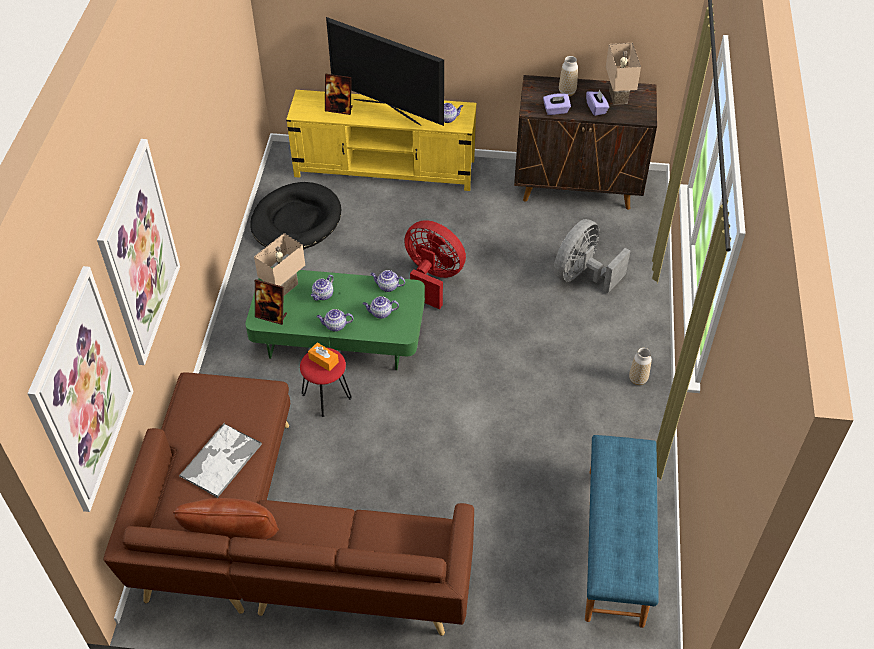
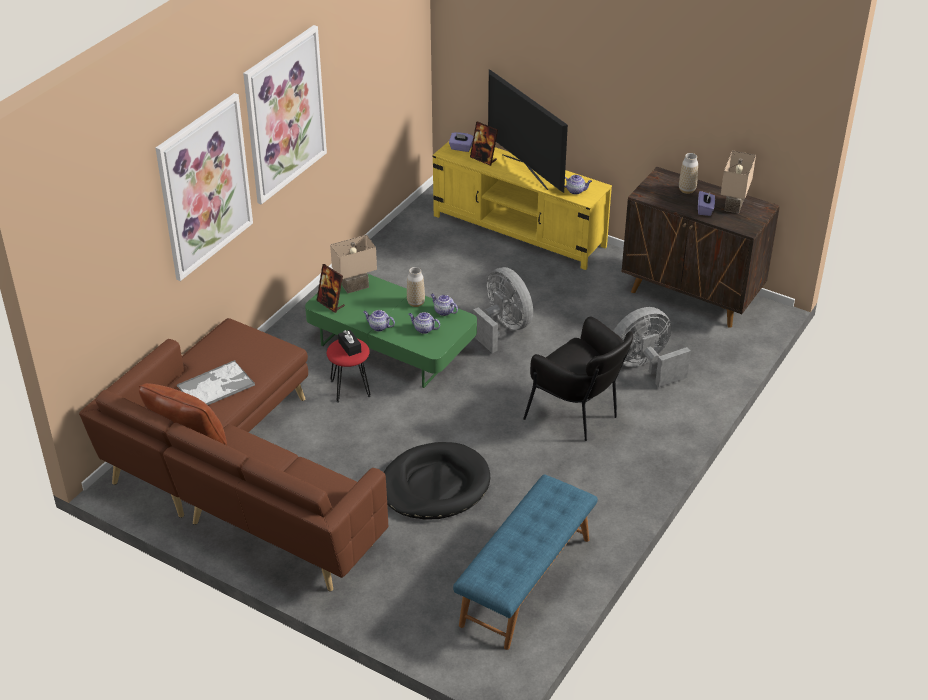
camera: 25 degrees right, 10 degrees down
picture [27,266,134,512] -> picture moved to [243,25,327,205]
black dog bed [250,182,341,250] -> black dog bed moved to [384,442,490,520]
orange tissue box [308,343,339,371] -> black tissue box [338,330,361,356]
teapot [311,275,334,301] -> none
red fan [404,220,466,309] -> grey fan [473,267,533,353]
purple tissue box [543,93,571,115] -> purple tissue box moved to [449,132,474,152]
vase [629,348,652,385] -> vase moved to [407,267,425,307]
none -> black armchair [523,317,633,441]

